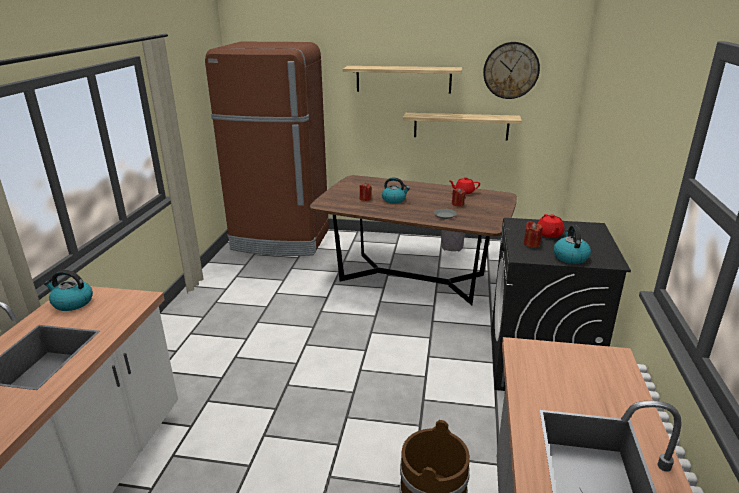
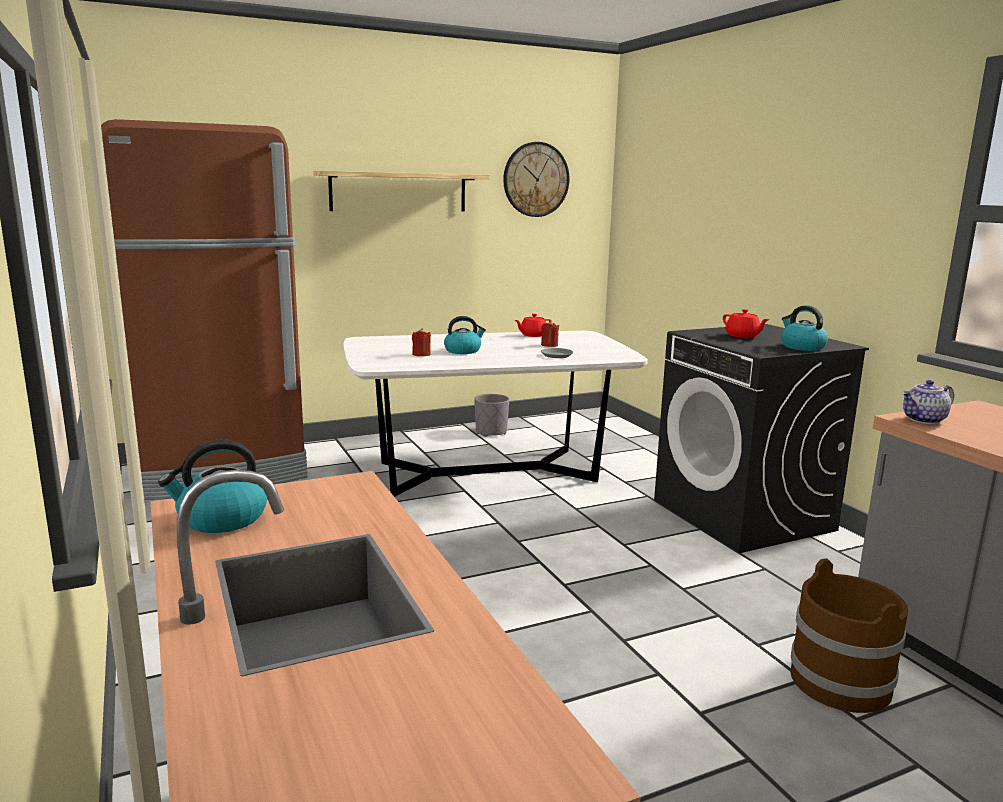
camera: 35 degrees left, 10 degrees down
brown dining table [310,175,517,305] -> white dining table [343,331,648,497]
shelf [403,113,522,140] -> none
red candle [524,221,543,248] -> none
none -> teapot [902,380,954,424]

